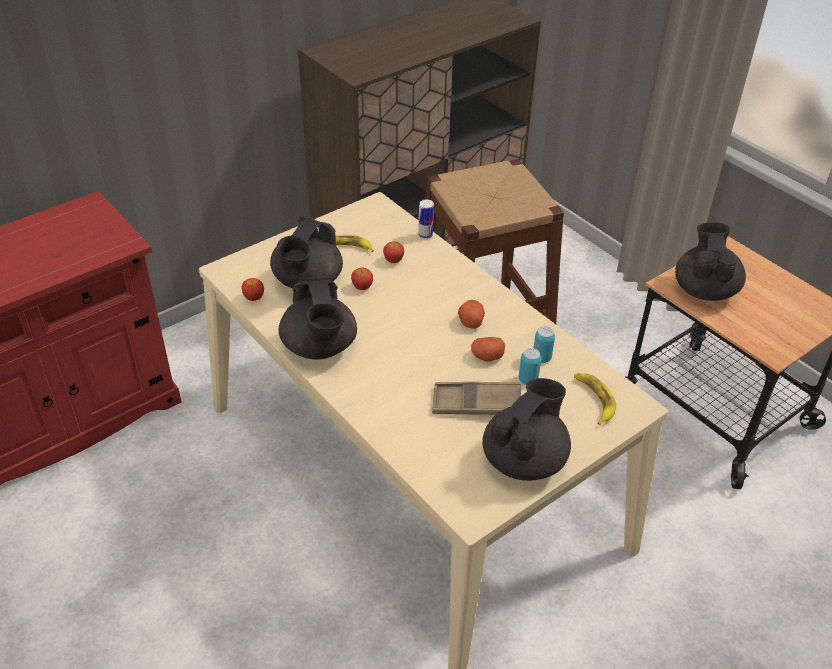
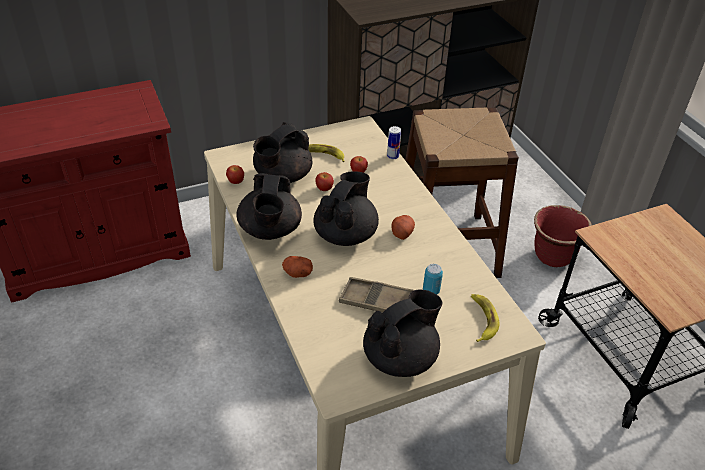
camera: 15 degrees right, 0 degrees up
potato [471,337,505,362] -> potato moved to [282,256,313,278]
can [533,326,555,363] -> none
black teapot [675,222,746,301] -> black teapot moved to [313,171,379,246]
none -> red planter [534,205,592,268]

